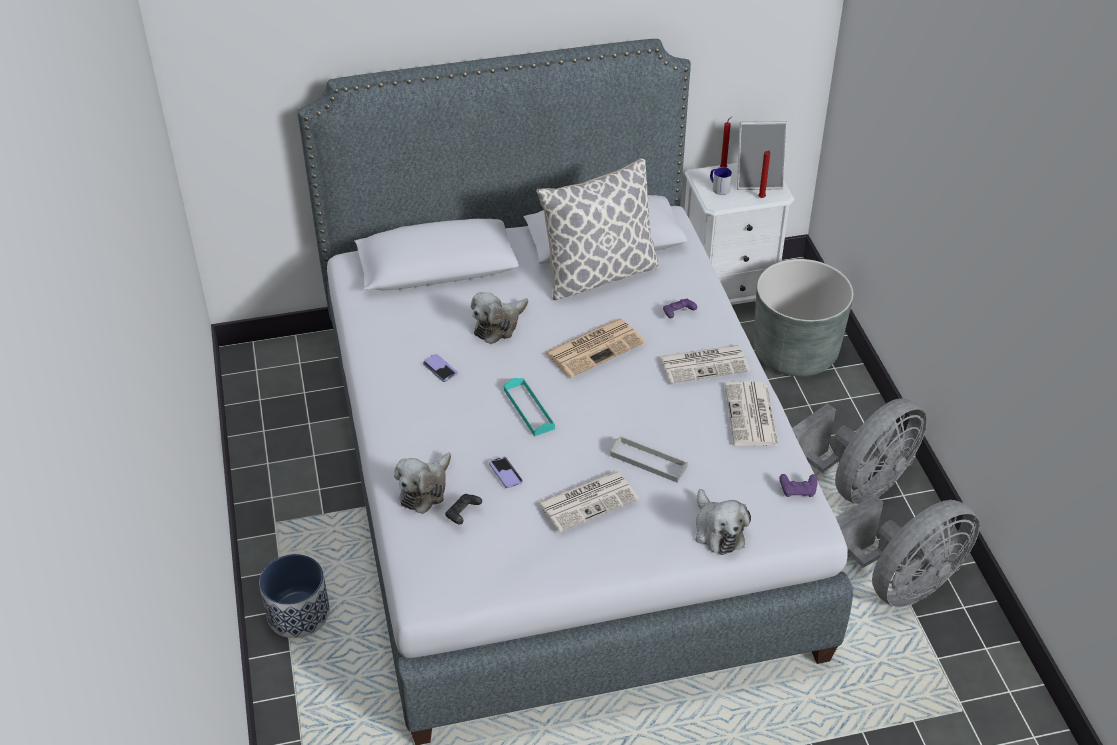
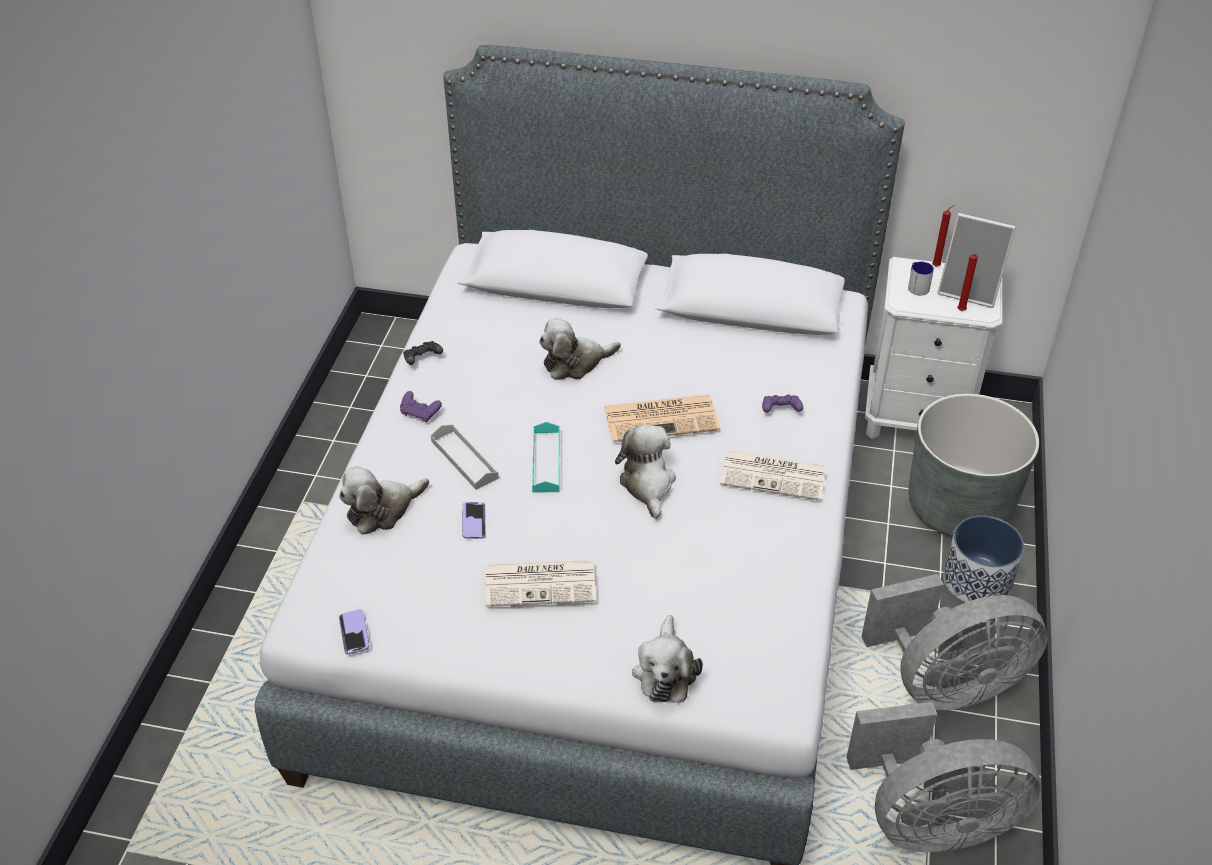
camera: 25 degrees right, 0 degrees up
planter [259,554,330,638] -> planter moved to [943,516,1024,603]
phone [423,354,457,382] -> phone moved to [339,609,370,655]
black game controller [445,494,482,525] -> black game controller moved to [403,341,443,365]
pillow [536,158,659,300] -> none
grey tray [610,436,688,483] -> grey tray moved to [431,425,499,490]
newspaper [725,381,779,446] -> none
purple game controller [780,474,818,497] -> purple game controller moved to [400,391,442,422]
none -> plush toy [615,424,676,519]

